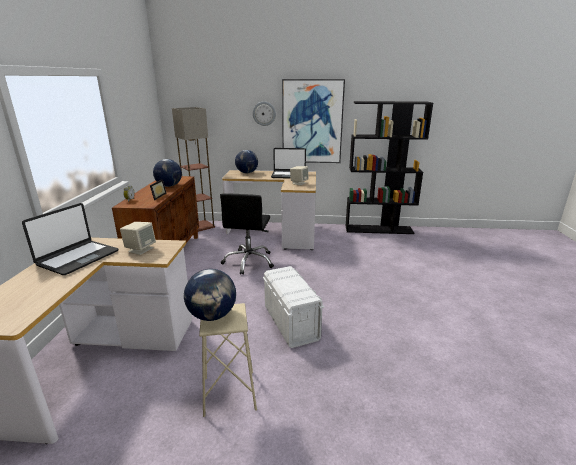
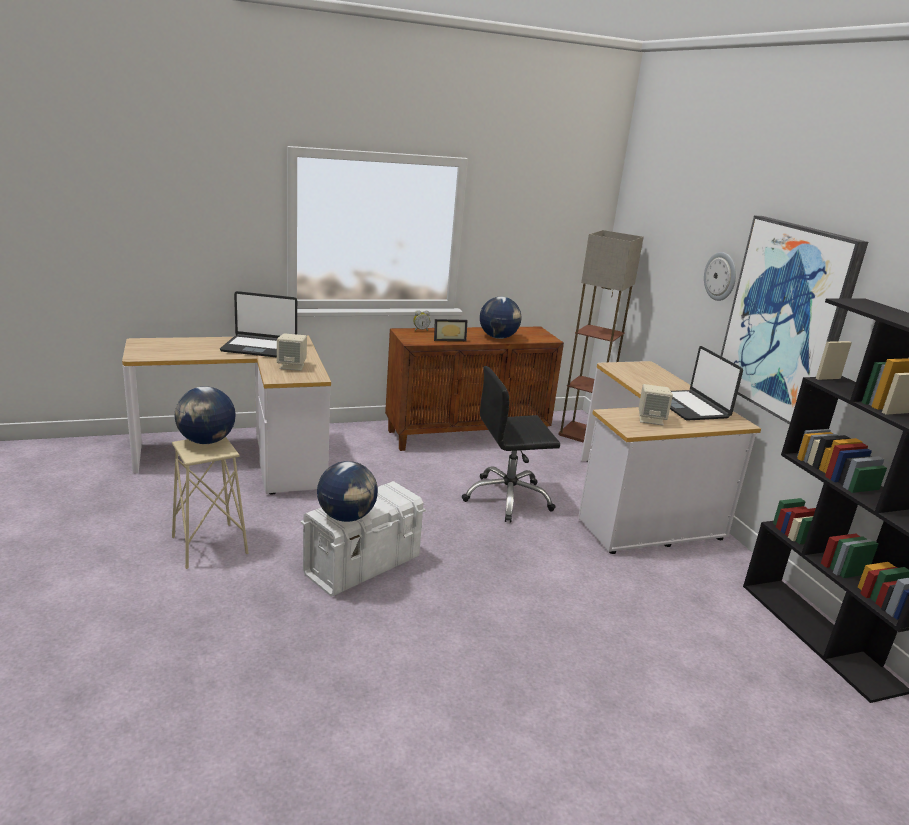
camera: 65 degrees right, 0 degrees up
globe [235,150,258,173] -> globe moved to [317,461,378,522]

